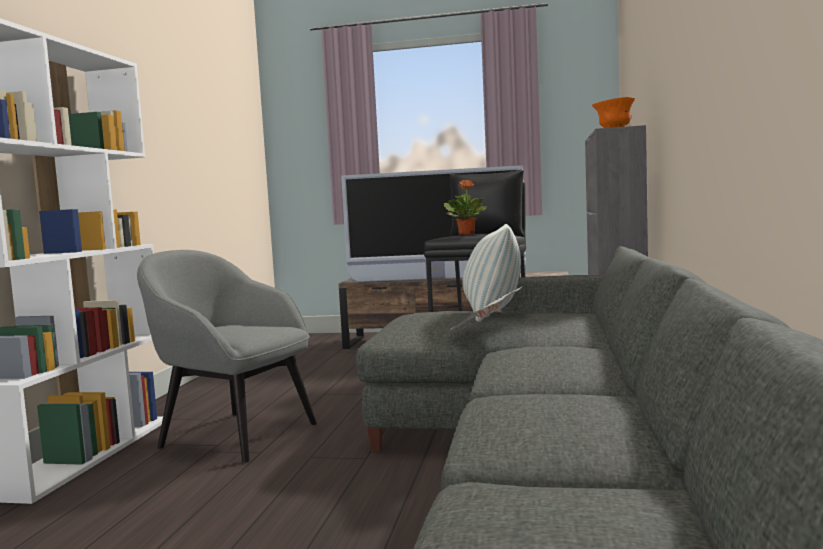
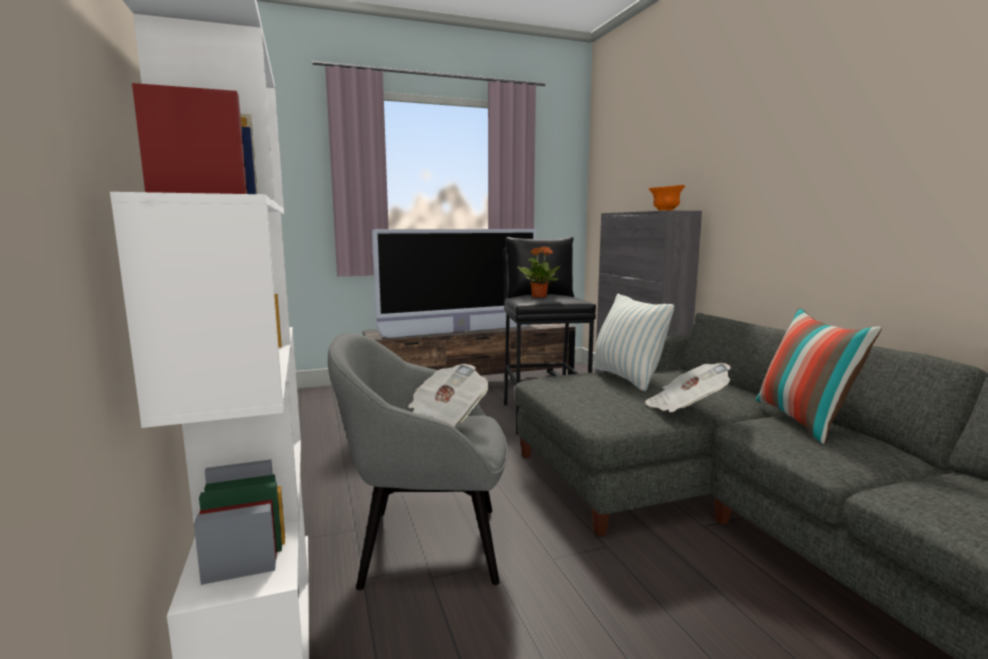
camera: 30 degrees left, 5 degrees up
none -> newspaper [408,364,488,428]
none -> pillow [755,308,882,444]

